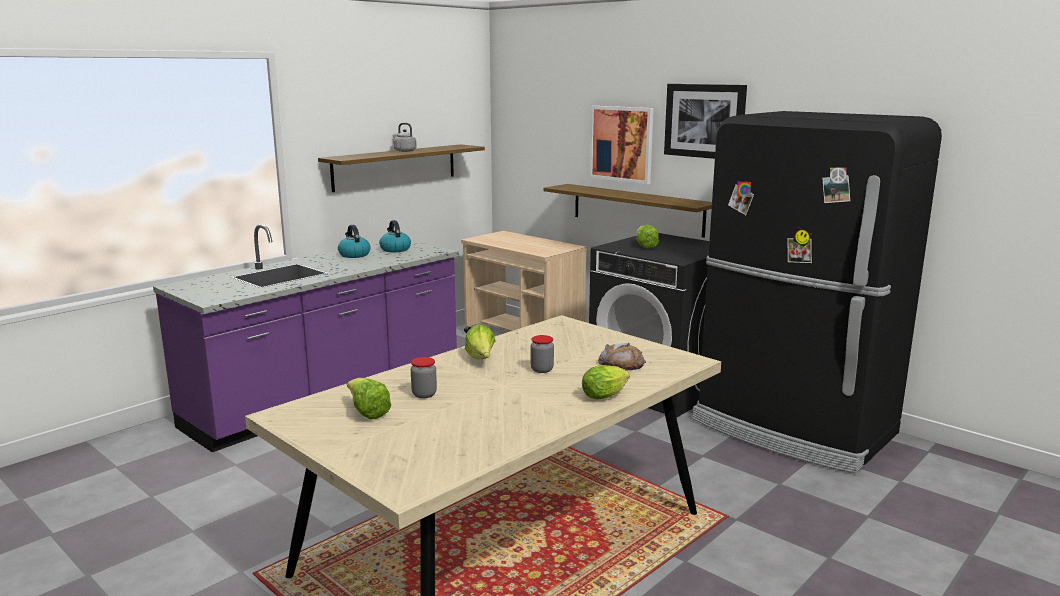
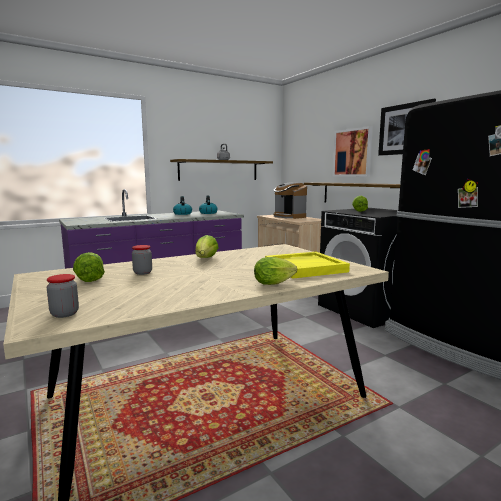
camera: 15 degrees right, 5 degrees down
jar [531,335,554,373] -> jar moved to [47,274,79,318]
bread [598,343,646,371] -> yellow tray [265,252,350,279]
none -> coffee machine [274,182,307,219]

